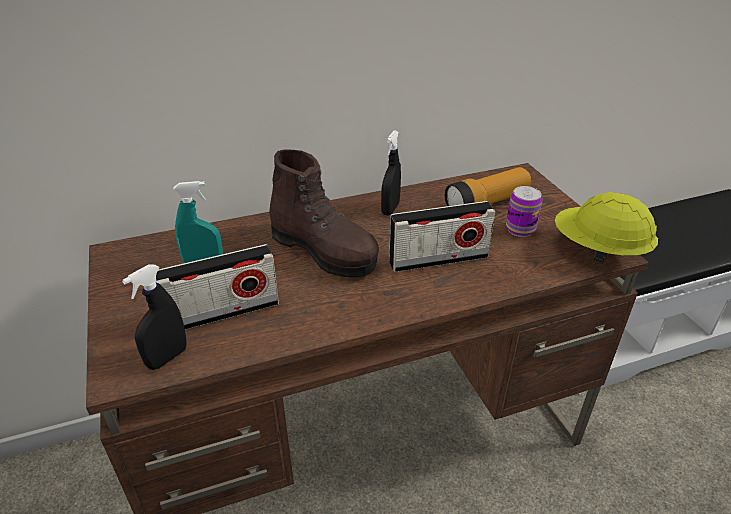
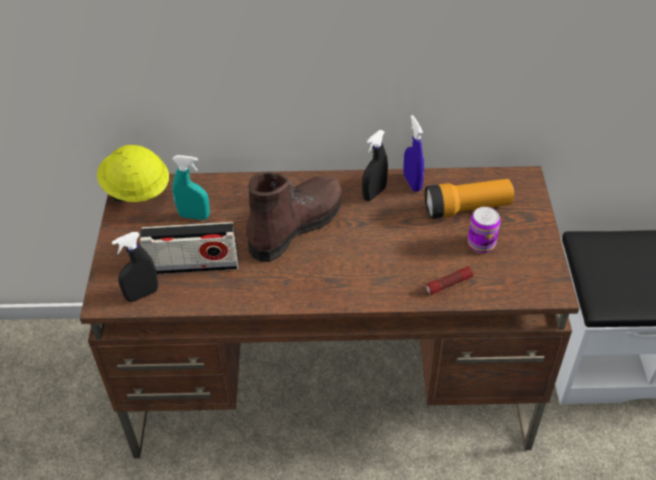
camera: 20 degrees right, 10 degrees up
brown boot [269,150,379,278] -> brown boot turned 105 degrees counterclockwise [246,171,342,262]
radio [389,201,495,272] -> none
yellow hard hat [555,192,658,263] -> yellow hard hat moved to [97,145,169,202]
none -> blue spray bottle [403,115,424,192]
none -> flashlight [426,266,473,294]

